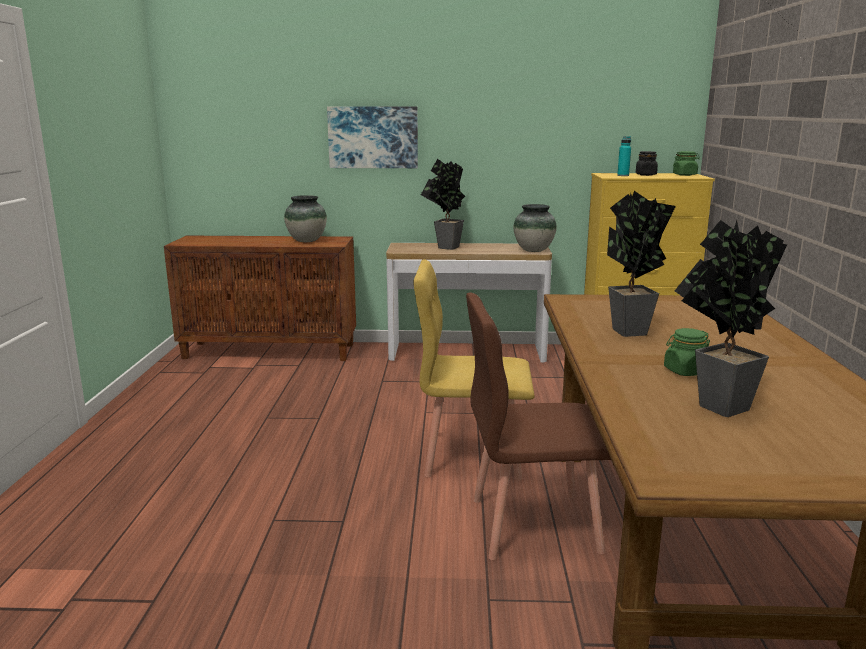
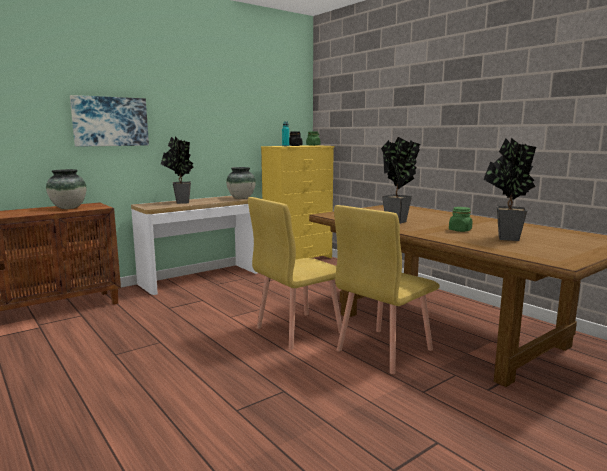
camera: 40 degrees left, 5 degrees down
brown chair [466,293,611,560] -> yellow chair [334,205,440,374]

